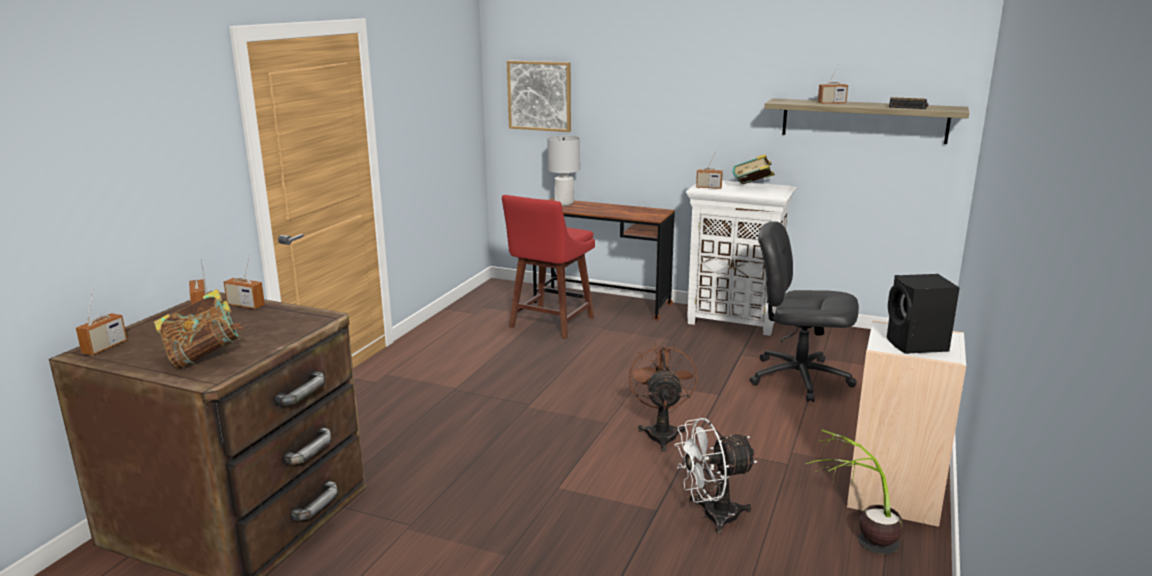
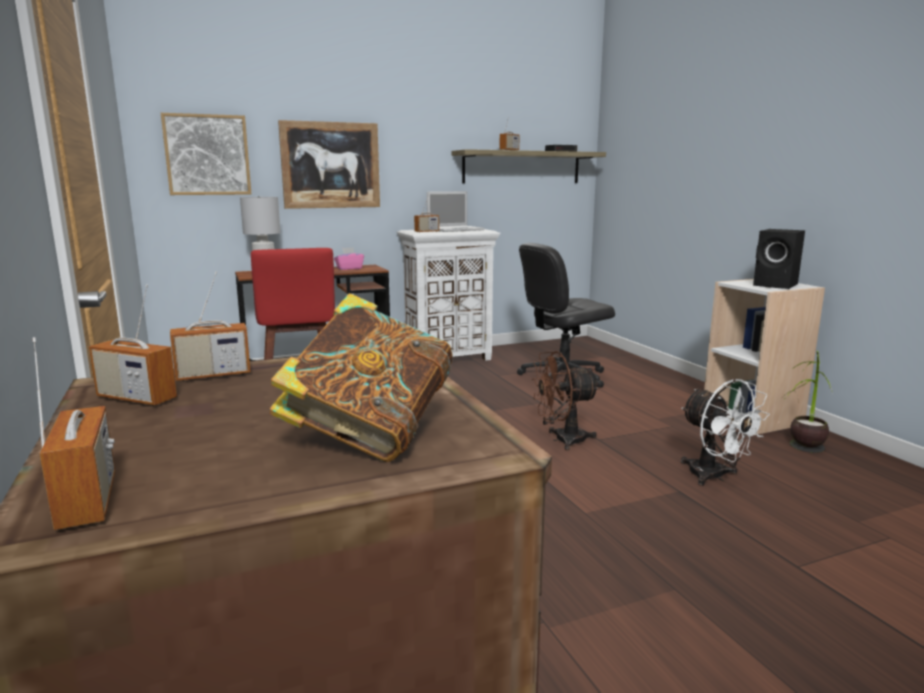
camera: 45 degrees left, 5 degrees down
brown fan [629,342,698,451] -> brown fan turned 60 degrees counterclockwise [531,351,600,450]
white fan [675,418,757,534] -> white fan turned 60 degrees counterclockwise [681,378,770,486]
book [733,154,775,184] -> laptop [427,191,485,232]
none -> picture [278,120,380,209]
none -> pink tissue box [334,247,364,270]

